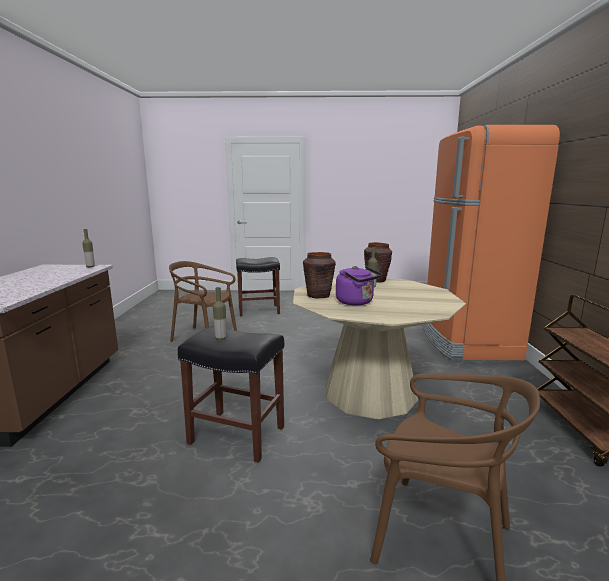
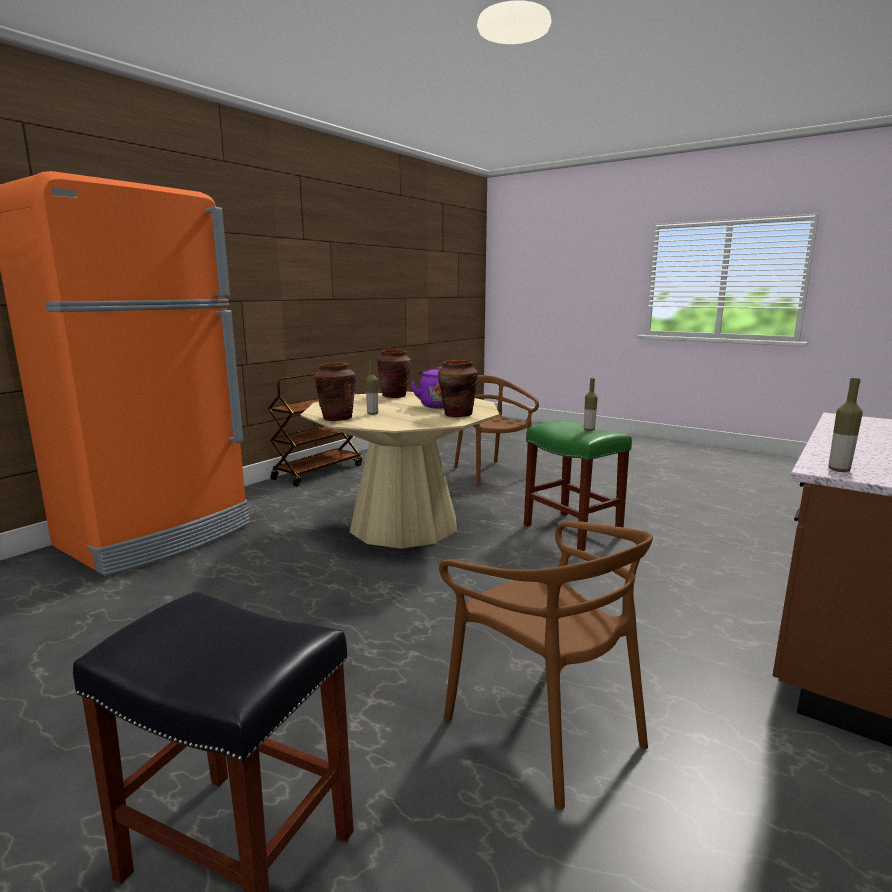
camera: 145 degrees left, 0 degrees up
black stool [178,326,284,463] -> green stool [524,420,632,551]
none -> brown vase [377,350,411,398]

